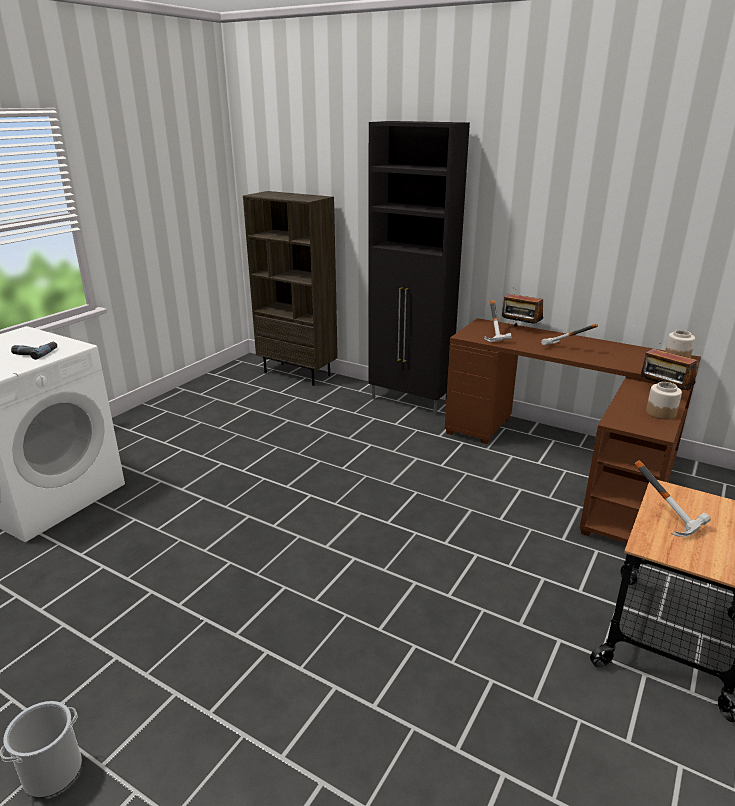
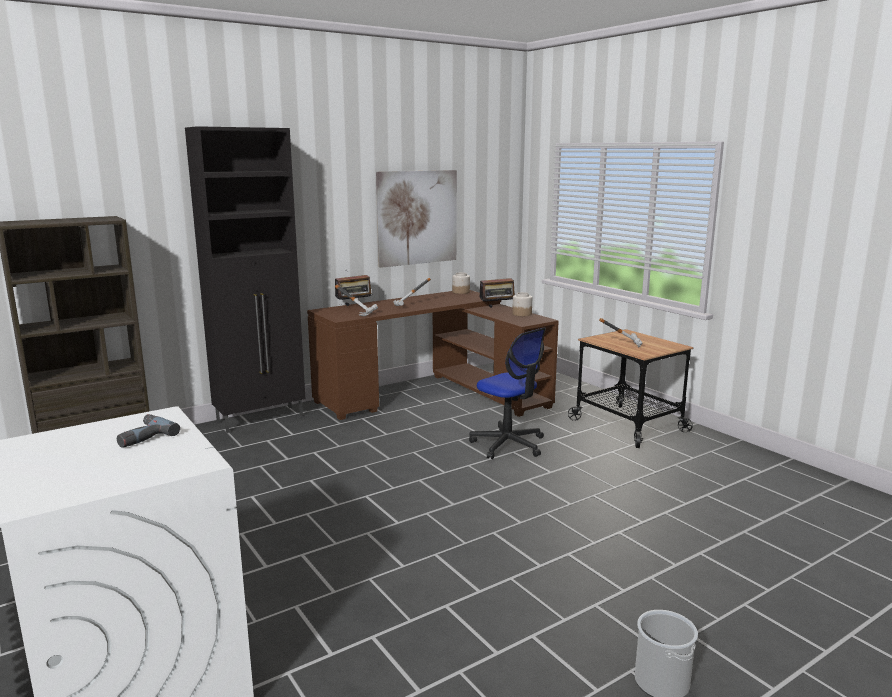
camera: 65 degrees left, 10 degrees down
none -> picture [376,170,457,268]
none -> office chair [469,328,546,459]

